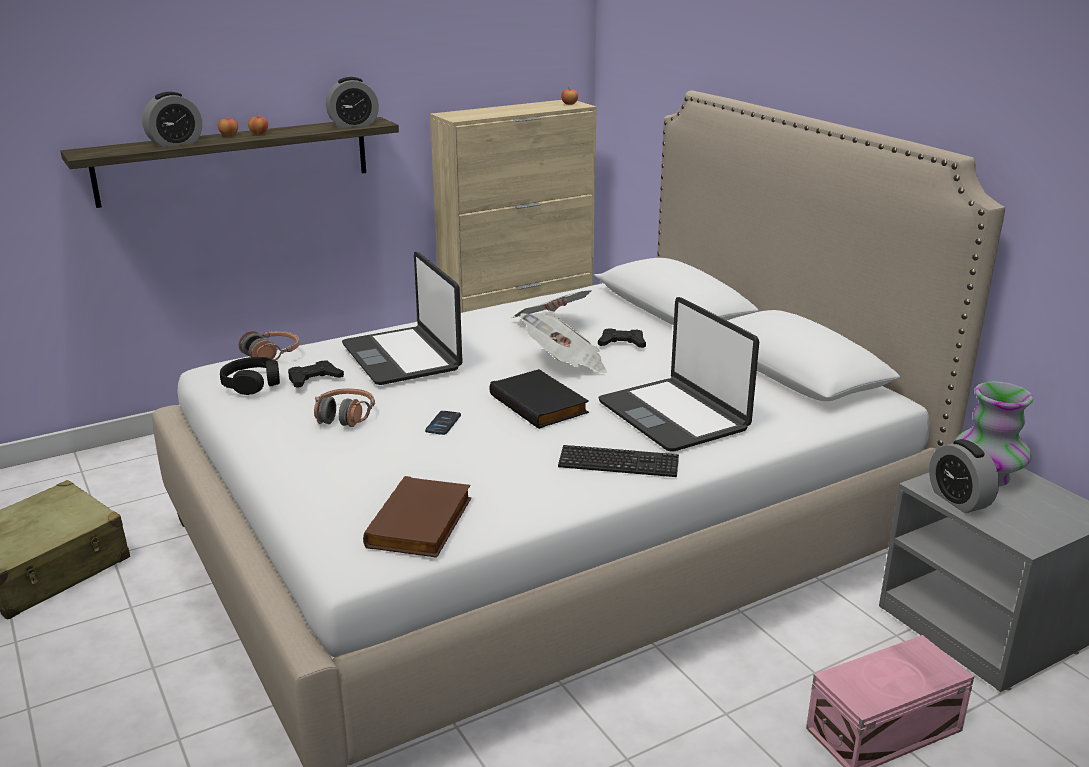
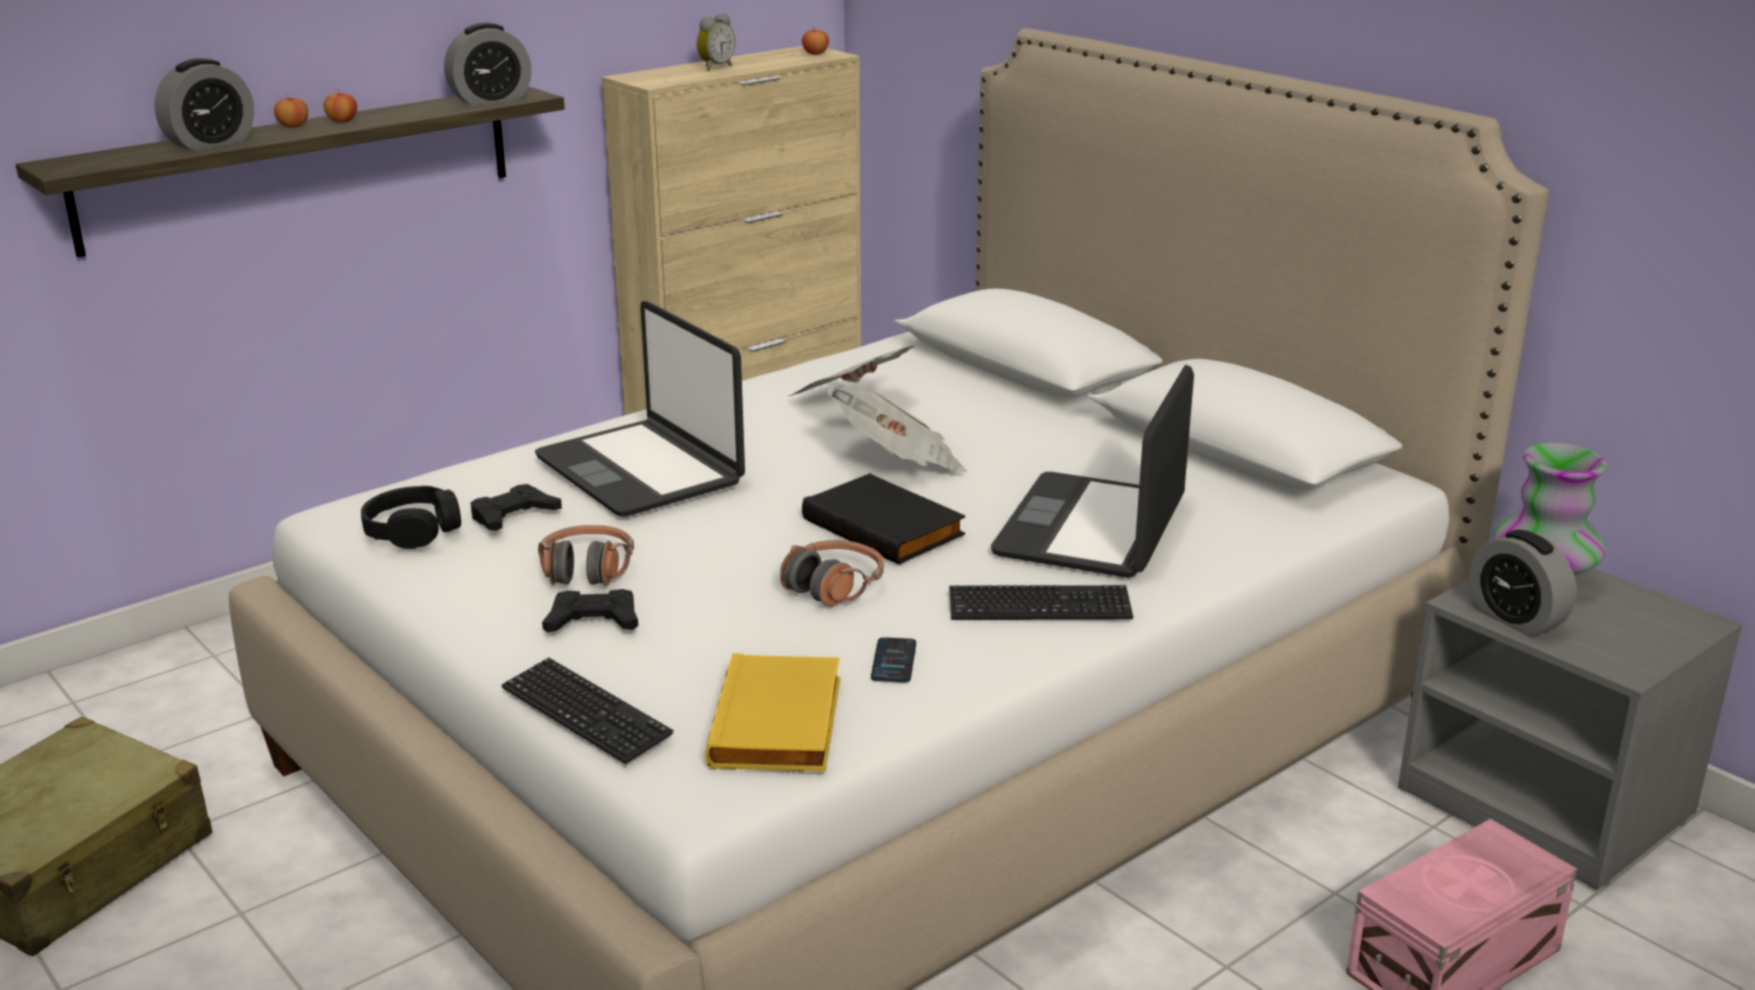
camera: 10 degrees left, 0 degrees up
headphones [239,331,299,360] -> headphones moved to [780,540,884,606]
brown book [363,476,471,558] -> yellow book [705,653,840,772]
phone [425,411,461,435] -> phone moved to [871,637,916,683]
laptop [598,297,759,452] -> laptop turned 60 degrees clockwise [991,365,1194,578]
black game controller [598,328,646,348] -> black game controller moved to [542,589,638,633]
none -> keyboard [502,658,674,764]
none -> alarm clock [696,13,735,71]

